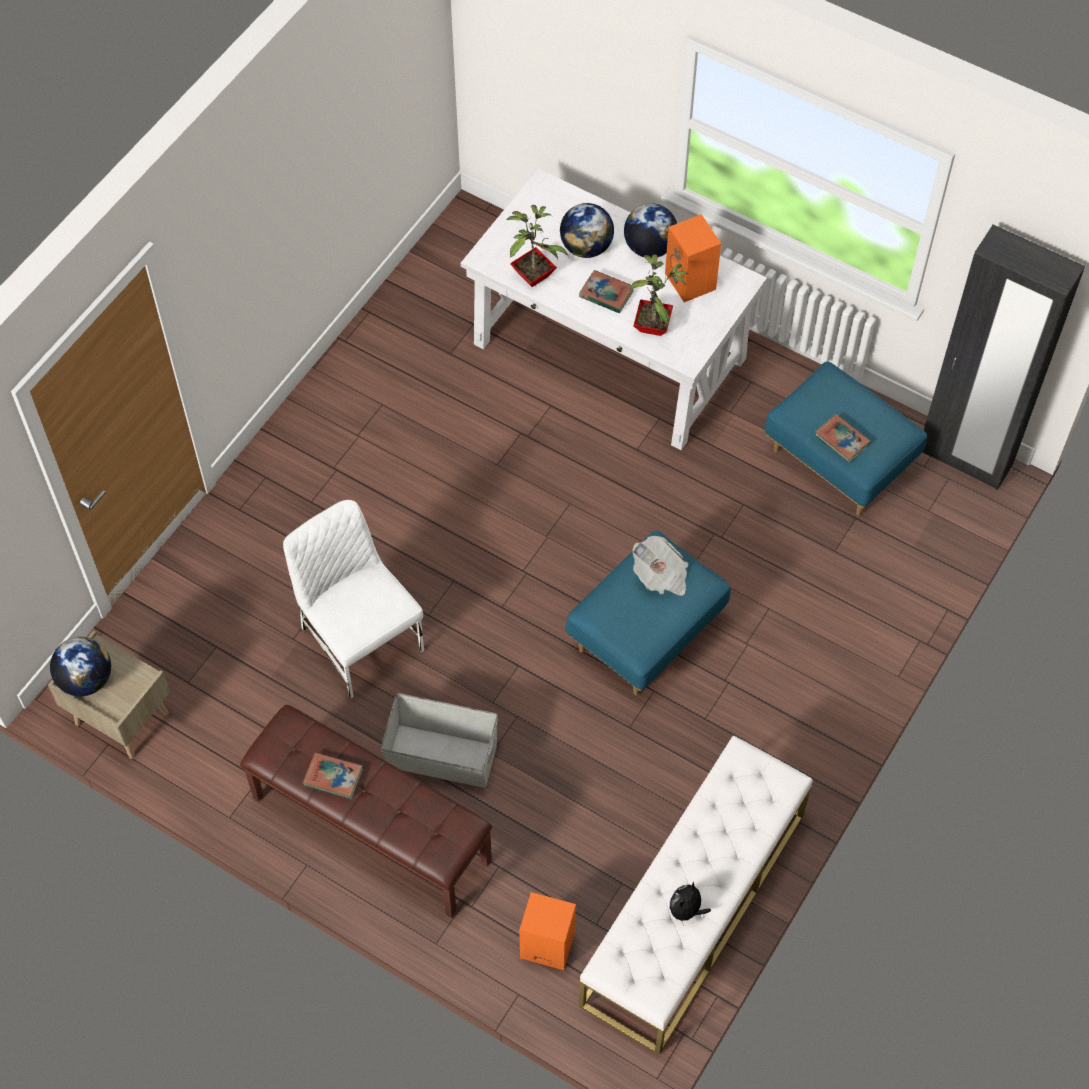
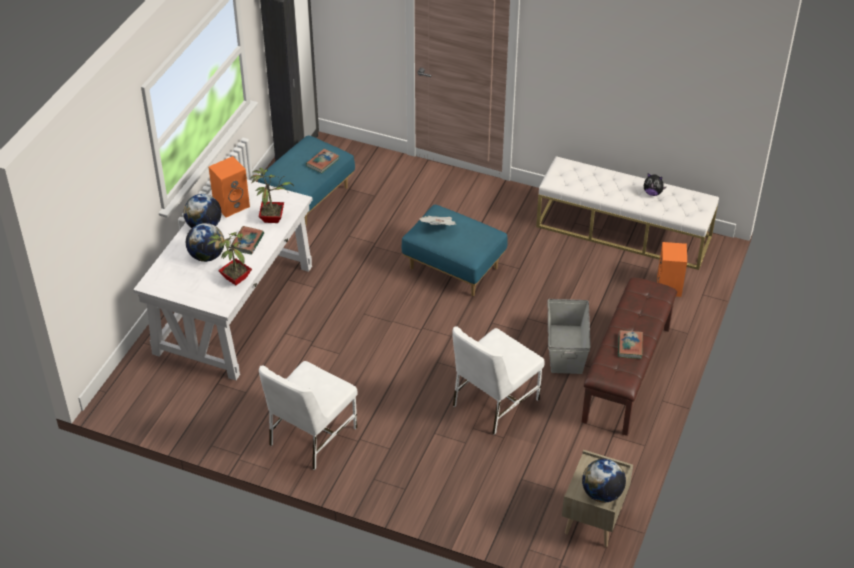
camera: 100 degrees left, 15 degrees down
none -> white chair [259,361,358,470]

